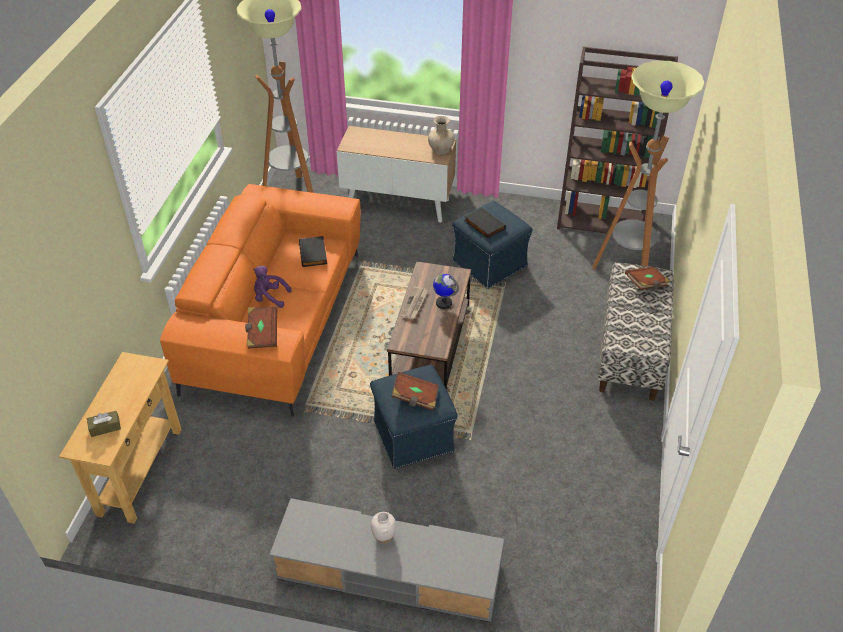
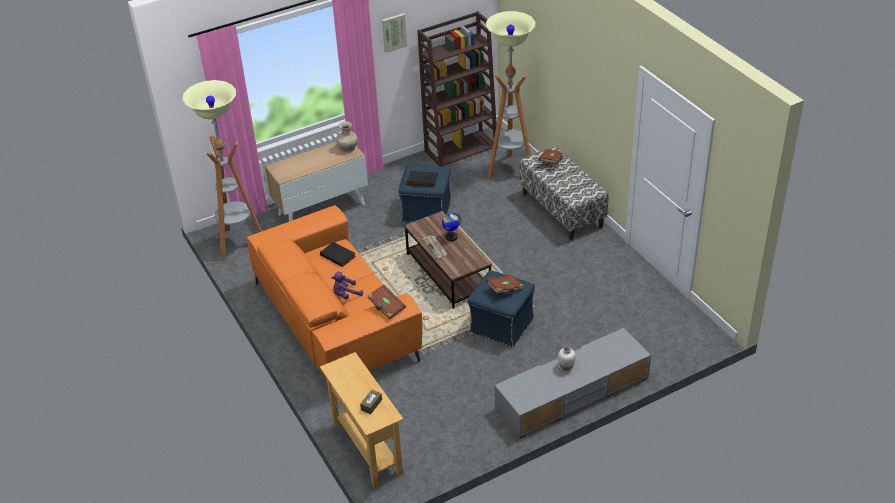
camera: 40 degrees left, 5 degrees down
none -> picture [382,13,407,53]

